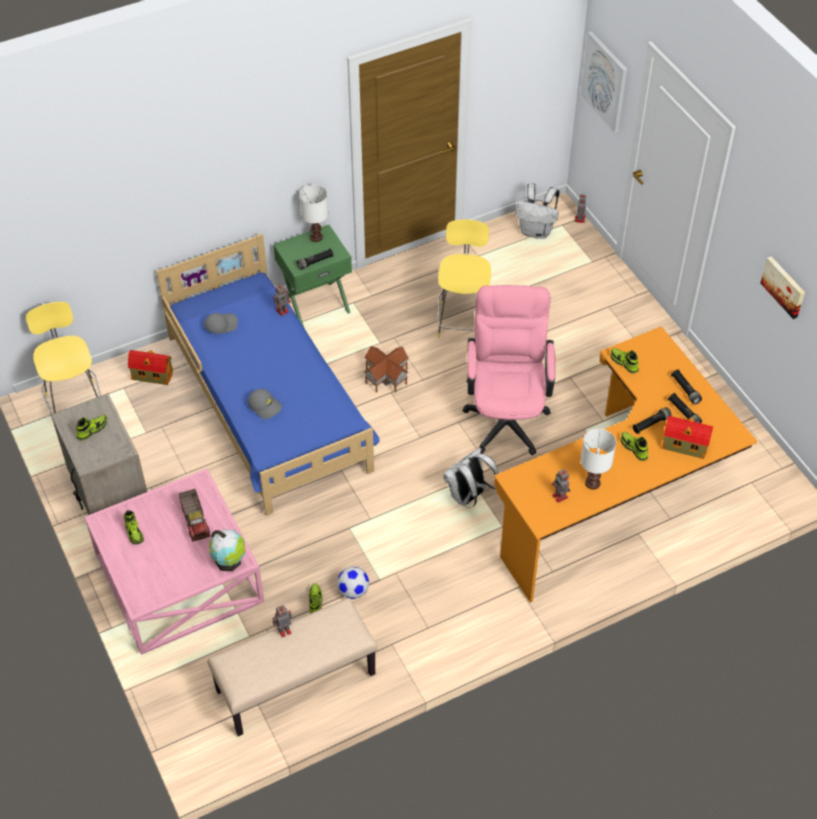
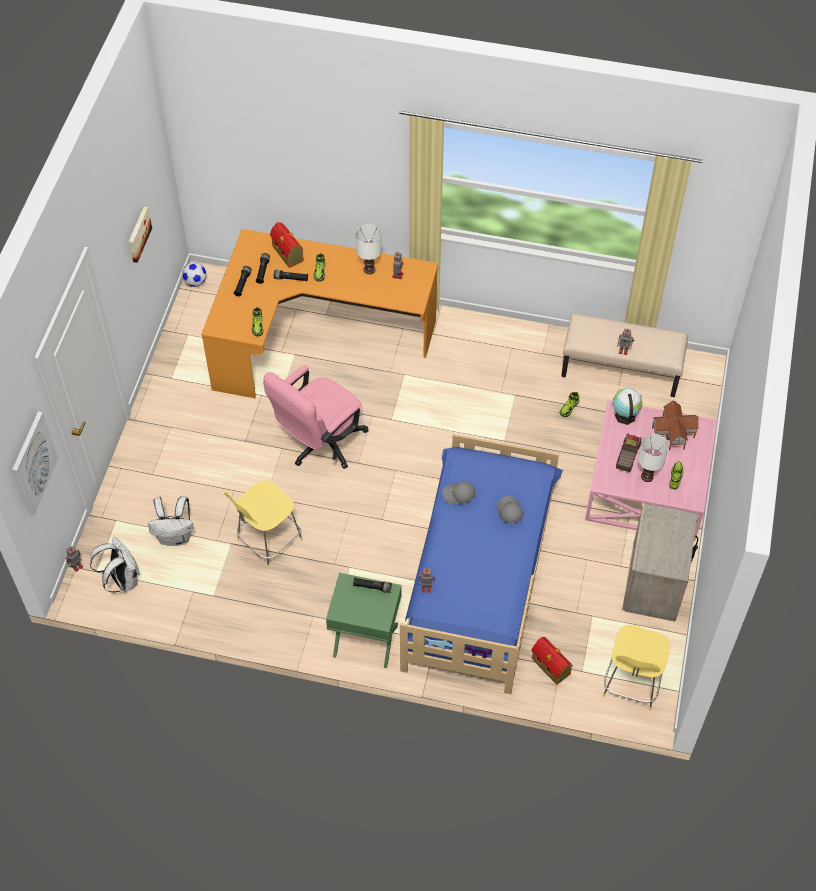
camera: 140 degrees left, 5 degrees up
shoe [76,415,107,440] -> none
grey cap [204,313,238,334] -> grey cap moved to [443,482,476,504]
white table lamp [299,185,328,242] -> white table lamp moved to [638,434,669,482]
football [337,567,369,599] -> football moved to [182,262,207,287]
toy house [364,346,409,393] -> toy house moved to [652,400,699,450]
white backpack [443,448,498,508] -> white backpack moved to [148,496,193,546]

